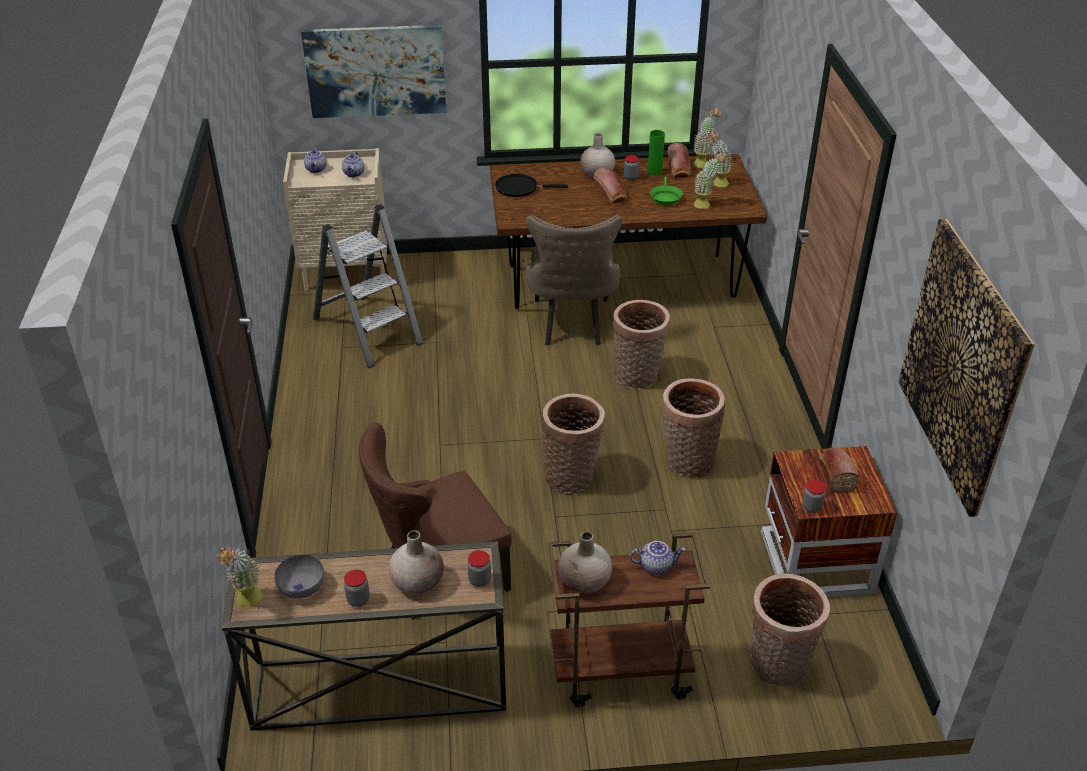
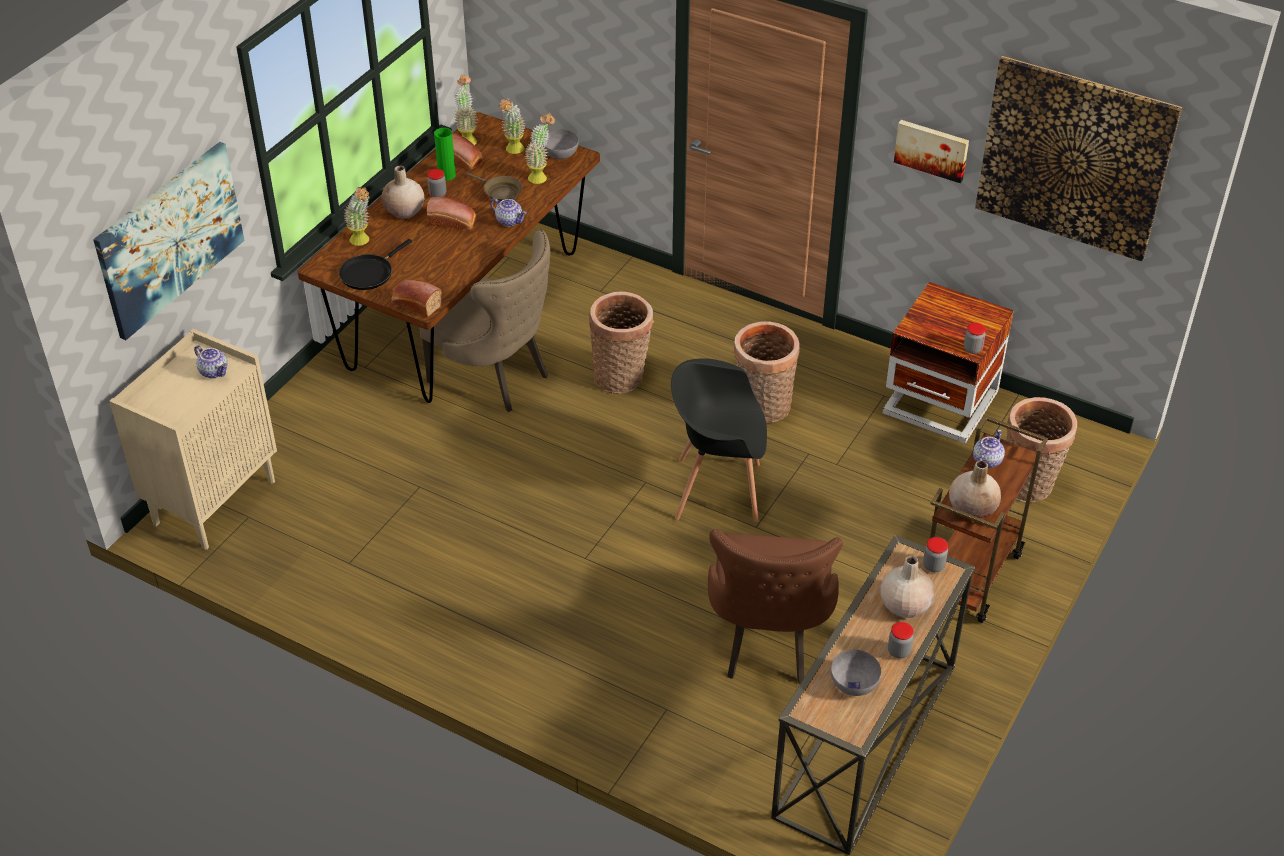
camera: 55 degrees left, 5 degrees up
potted plant [216,546,262,607] -> potted plant moved to [344,187,369,246]
teapot [304,147,327,173] -> teapot moved to [490,198,527,227]
grey step ladder [313,204,424,368] -> none
basket [541,394,605,494] -> black chair [671,358,767,522]
green frying pan [650,176,683,206] -> brown frying pan [466,173,522,202]
bread [819,448,859,492] -> bread moved to [392,280,442,317]
none -> grey bowl [543,130,579,159]
none -> picture [894,120,969,183]

